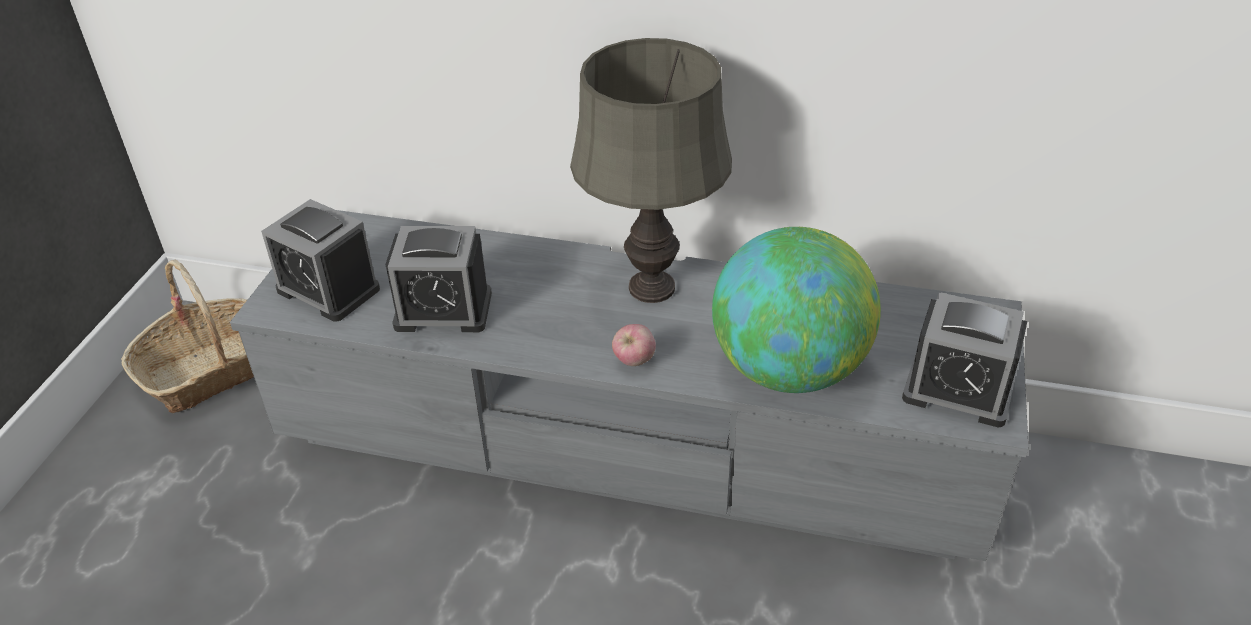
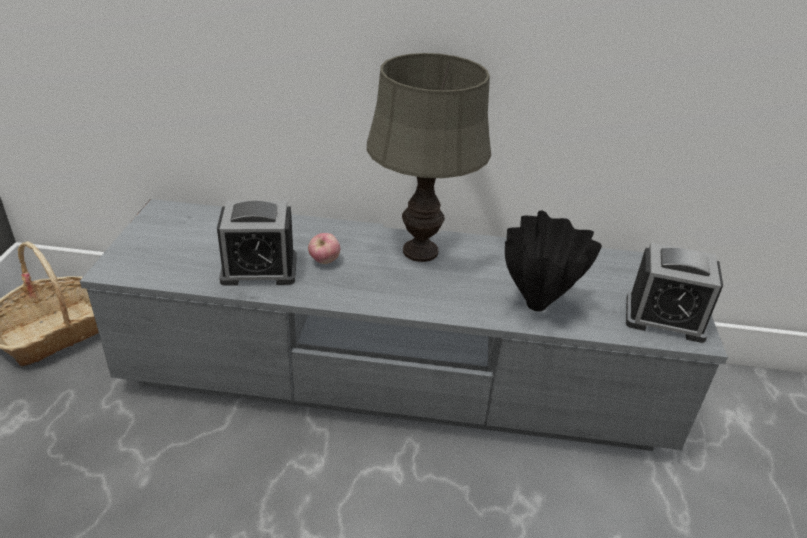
camera: 10 degrees left, 5 degrees down
alarm clock [261,199,380,322] -> none
apple [612,324,656,366] -> apple moved to [308,233,340,264]
globe [712,227,881,393] -> black vase [505,210,602,311]

